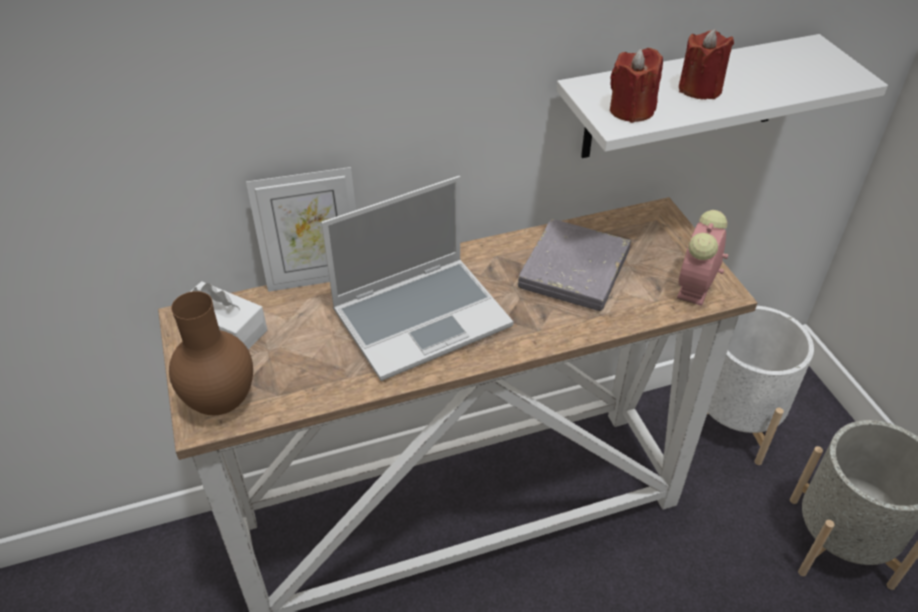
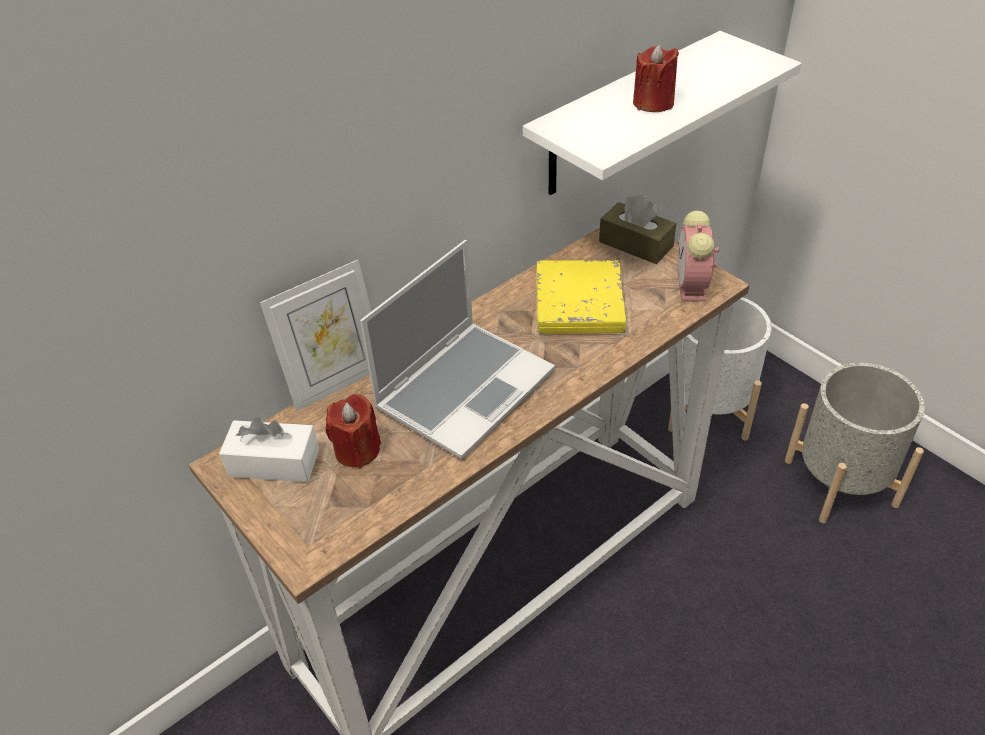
camera: 20 degrees left, 0 degrees up
brown vase [169,291,253,415] -> none
grey book [518,219,631,311] -> yellow book [536,260,626,334]
red candle [610,48,663,123] -> red candle moved to [326,394,381,468]
none -> brown tissue box [599,195,676,264]

